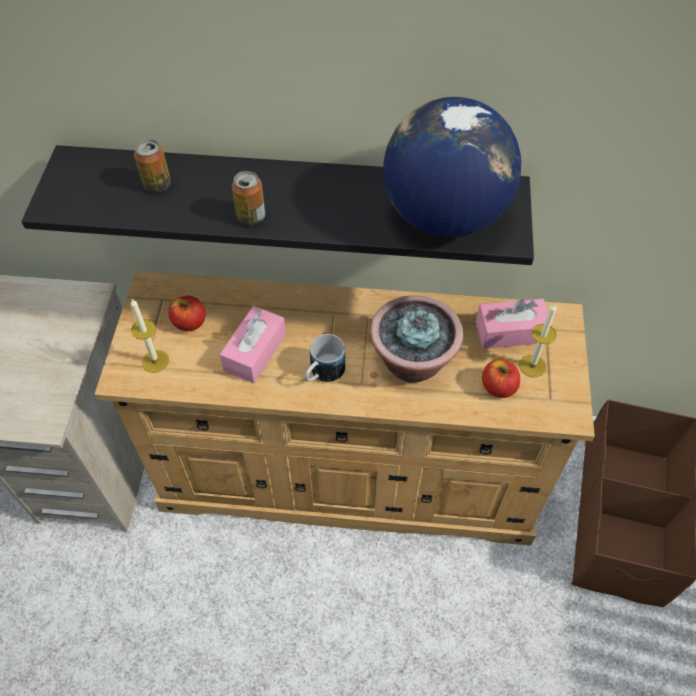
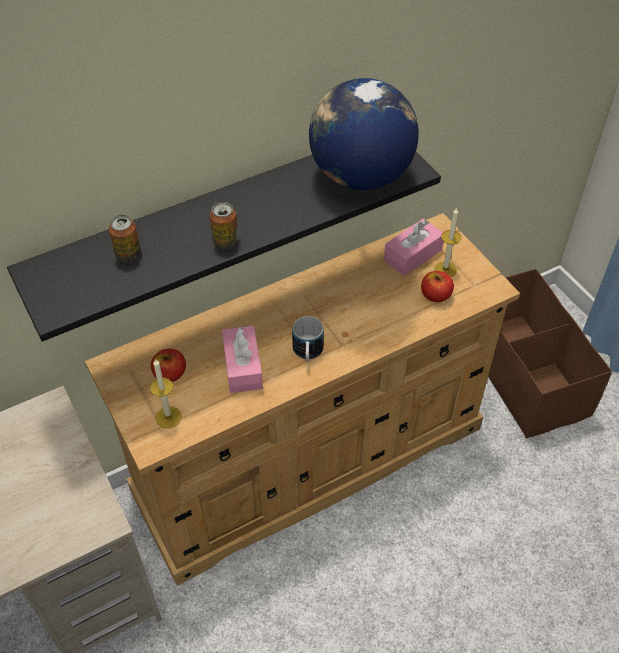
camera: 35 degrees left, 5 degrees down
potted plant [370,295,463,383] -> none

